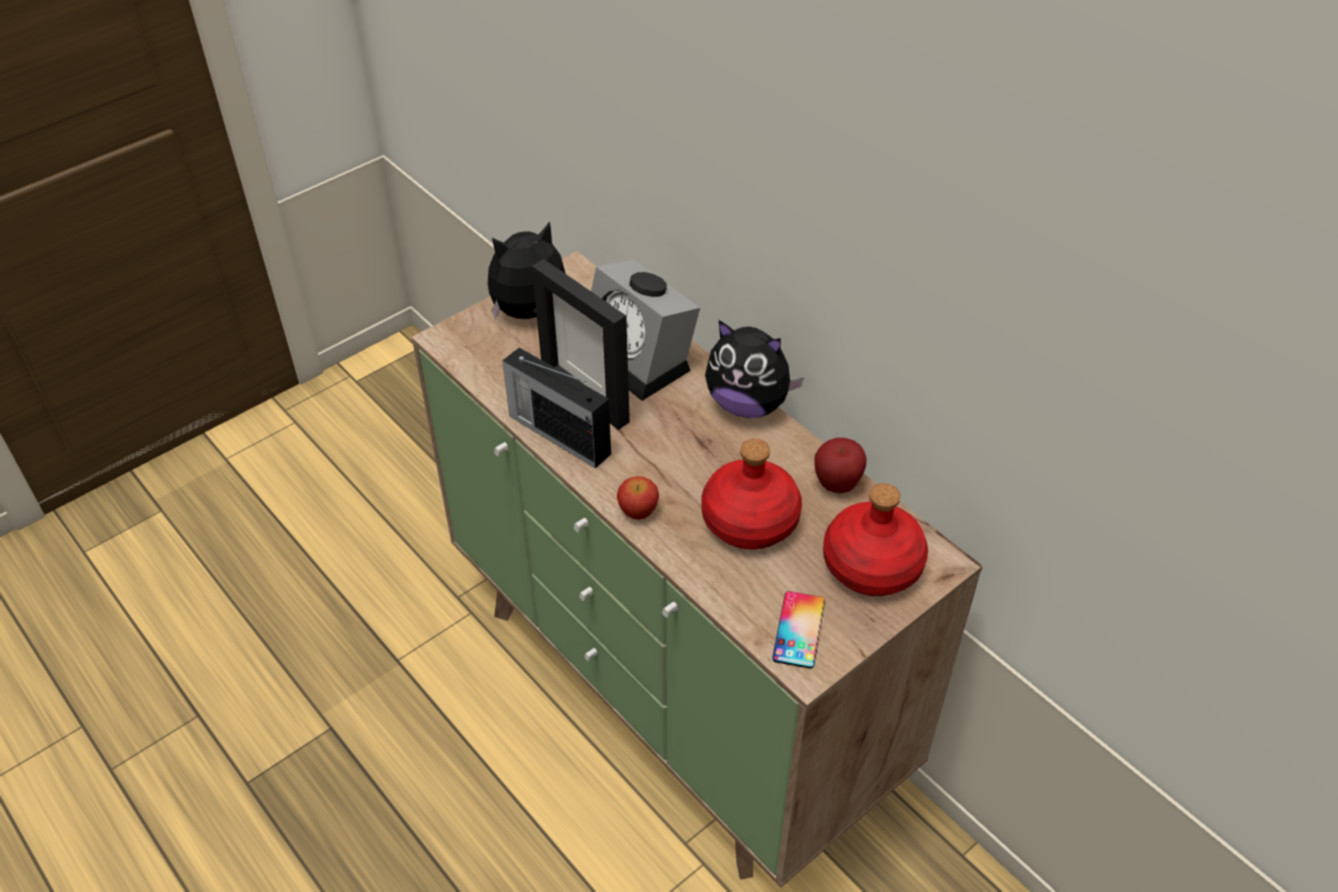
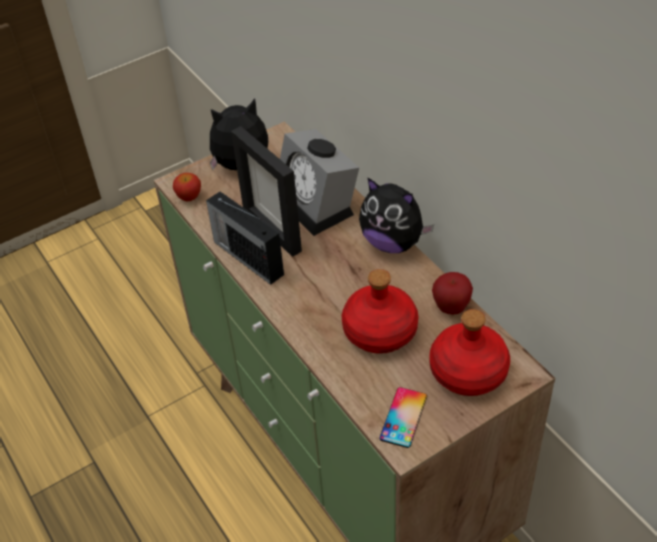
camera: 10 degrees right, 0 degrees up
apple [617,476,659,520] -> apple moved to [173,173,201,201]

